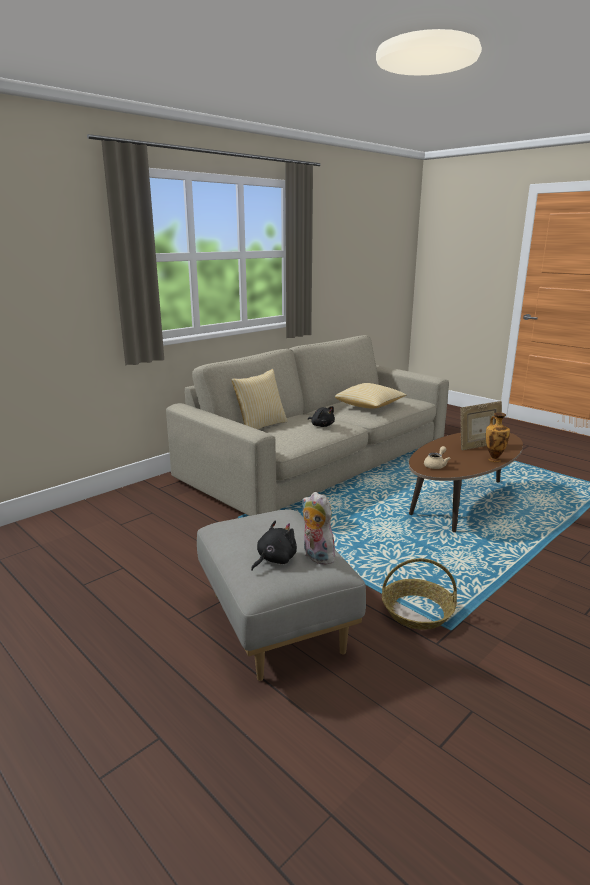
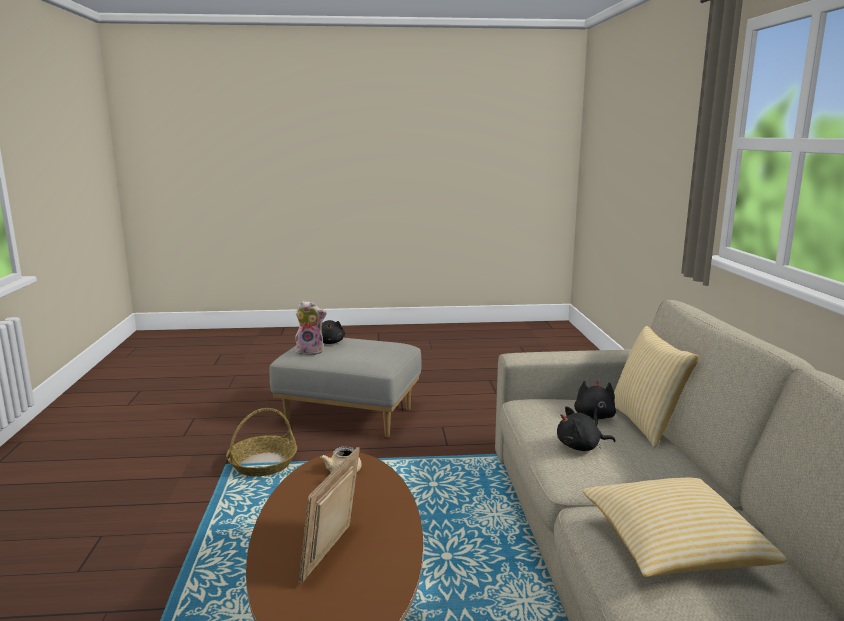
camera: 130 degrees right, 5 degrees down
vase [486,412,510,462] -> none
none -> black plush toy [574,380,616,426]

